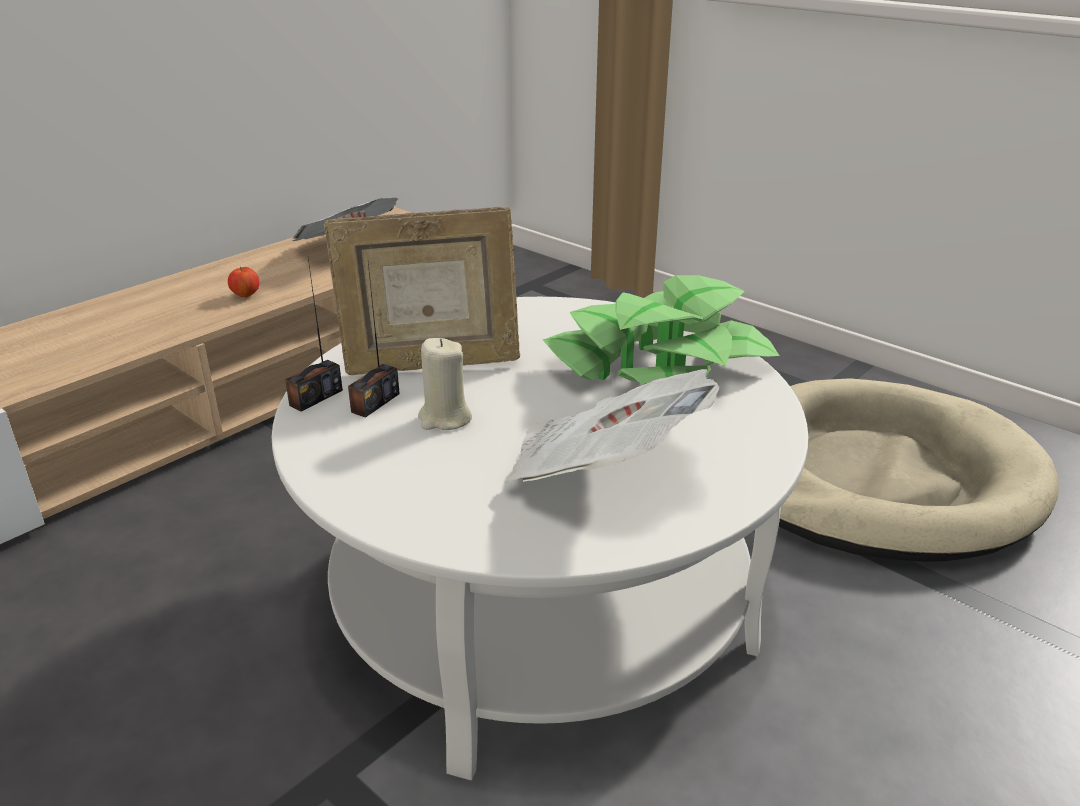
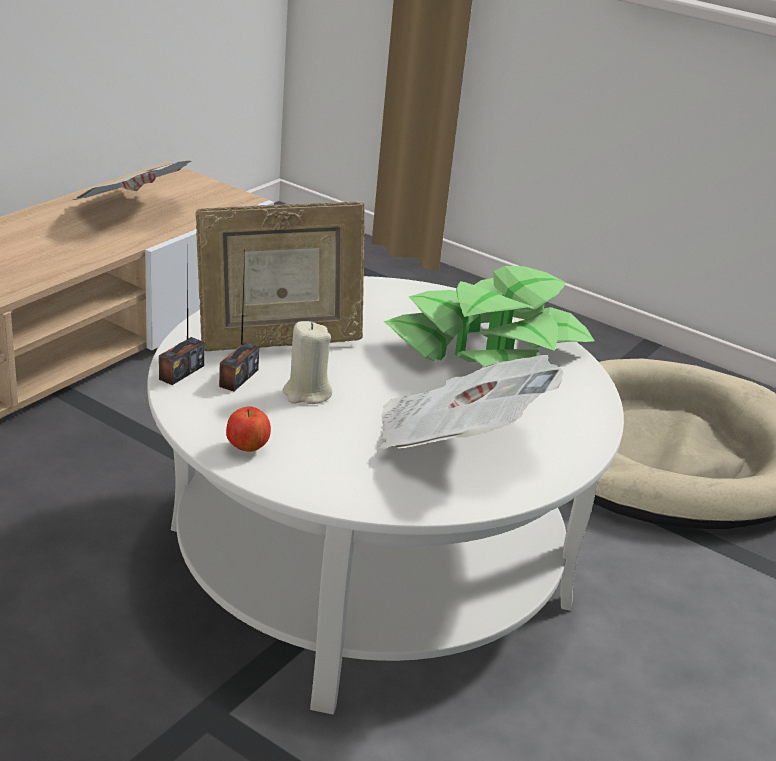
camera: 10 degrees left, 0 degrees up
apple [228,266,260,297] -> apple moved to [226,406,271,452]

